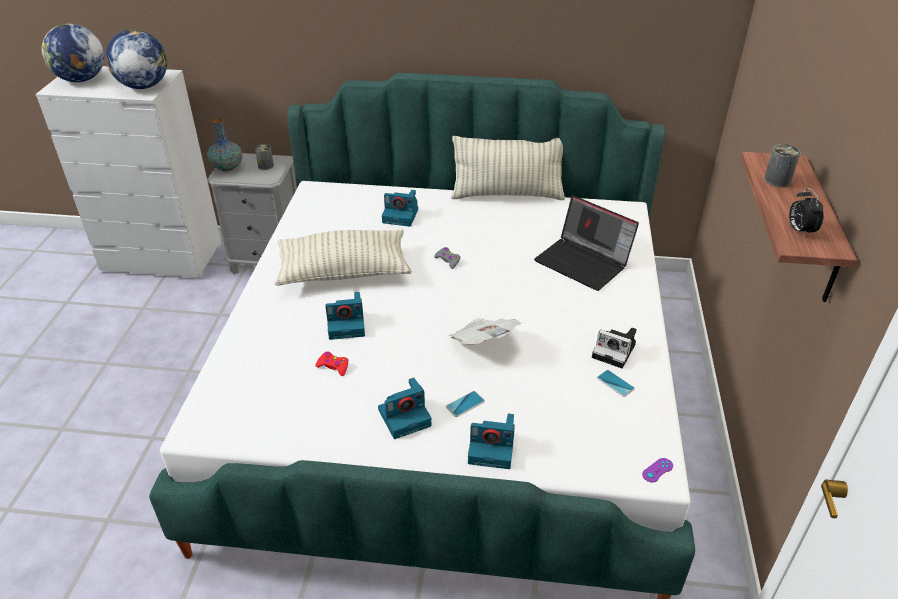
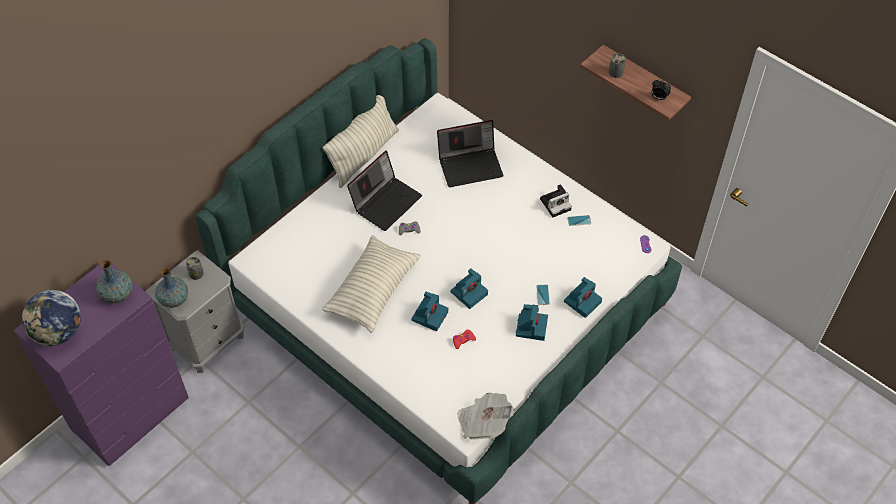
camera: 55 degrees left, 15 degrees up
white dresser [36,66,221,278] -> purple dresser [13,259,189,466]
globe [106,30,167,89] -> vase [96,260,133,303]
camera [382,190,418,227] -> camera moved to [451,268,488,309]
newspaper [449,318,521,344] -> newspaper moved to [457,393,514,440]
none -> laptop [347,150,422,231]

